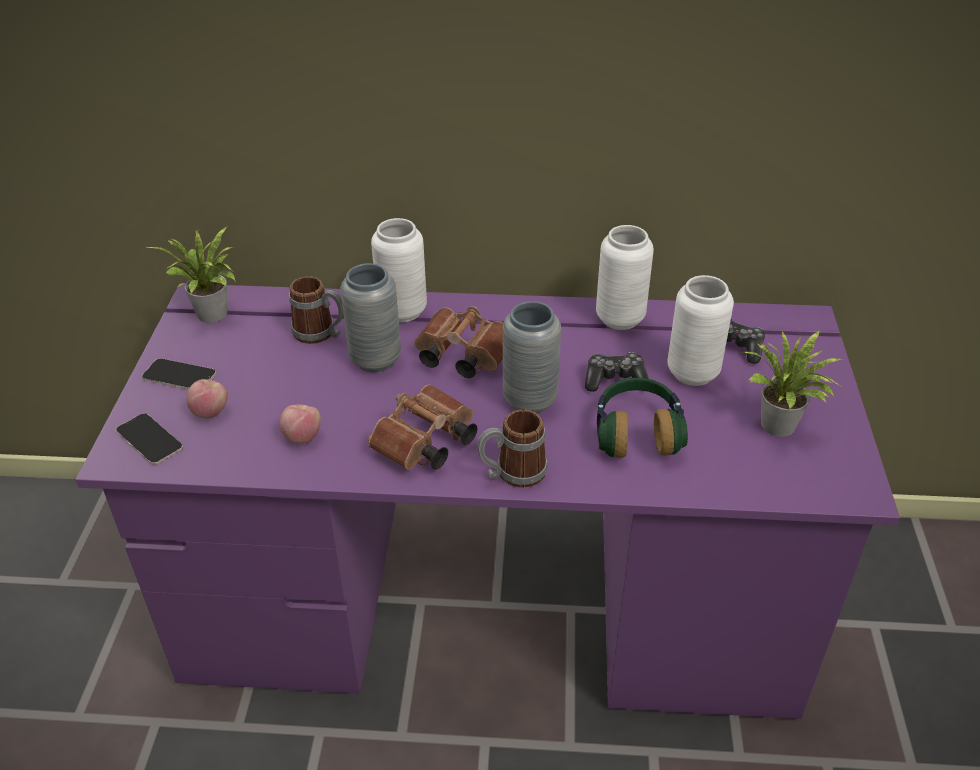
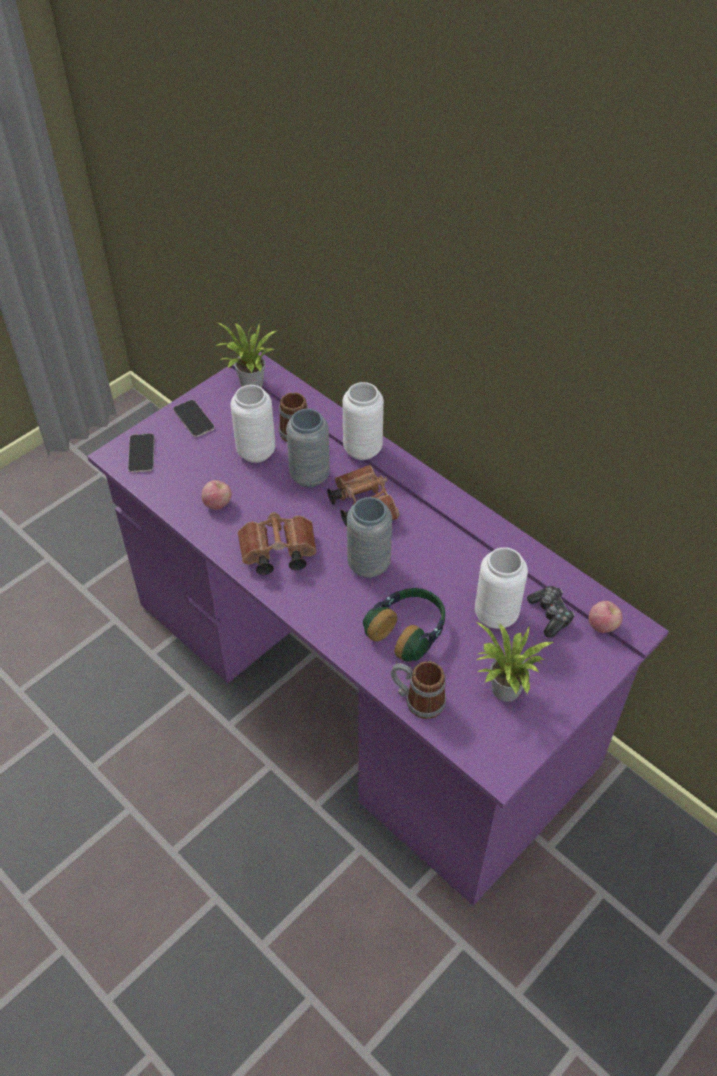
camera: 40 degrees right, 10 degrees up
apple [187,379,228,418] -> apple moved to [589,601,623,633]
mug [477,409,548,488] -> mug moved to [391,661,446,719]
game controller [585,352,649,392] -> none
white vase [596,225,654,330] -> white vase moved to [230,385,275,463]

